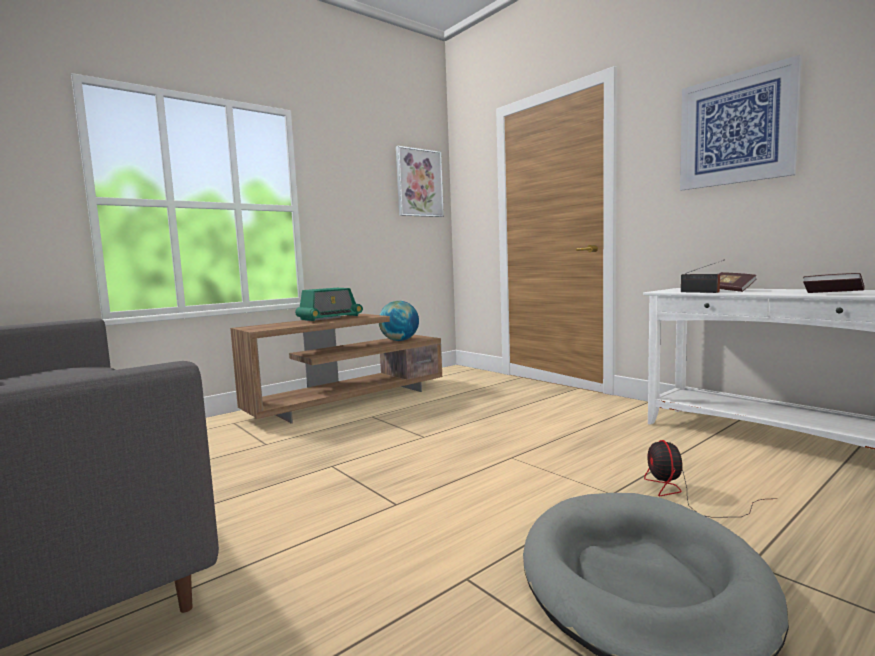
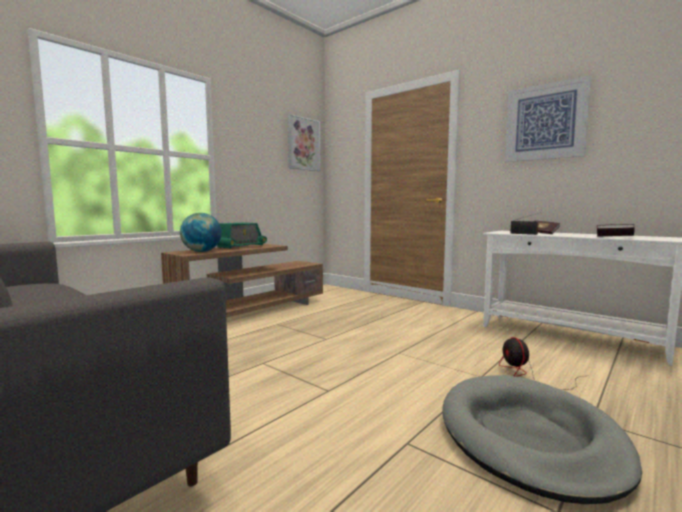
camera: 10 degrees left, 0 degrees up
globe [379,301,419,341] -> globe moved to [180,213,222,252]

